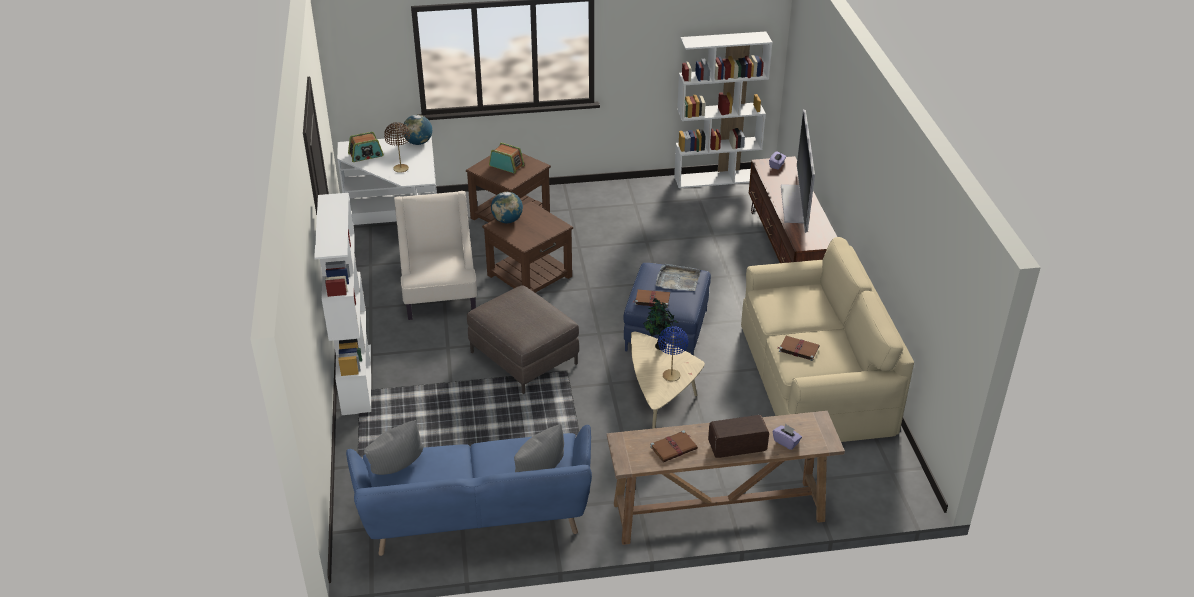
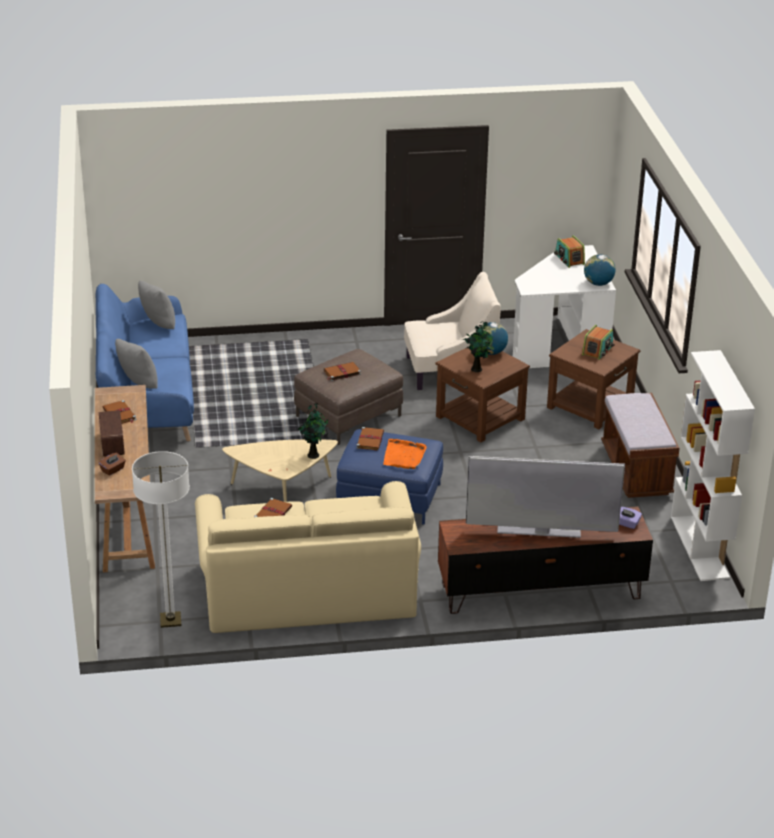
camera: 90 degrees right, 5 degrees down
white bookcase [314,193,371,415] -> none
brown table lamp [384,122,410,173] -> none
grey tray [656,264,701,291] -> orange tray [383,439,427,469]
blue table lamp [658,326,688,382] -> none
purple tissue box [773,424,802,450] -> brown tissue box [99,453,126,476]
none -> floor lamp [132,451,190,628]
none -> brown book [324,362,361,381]
none -> potted plant [463,321,494,372]
none -> brown bench [601,393,680,498]

